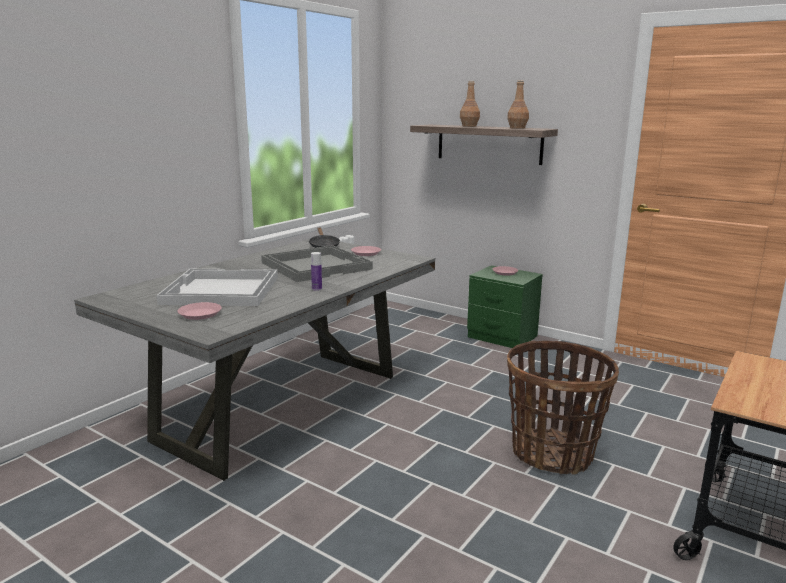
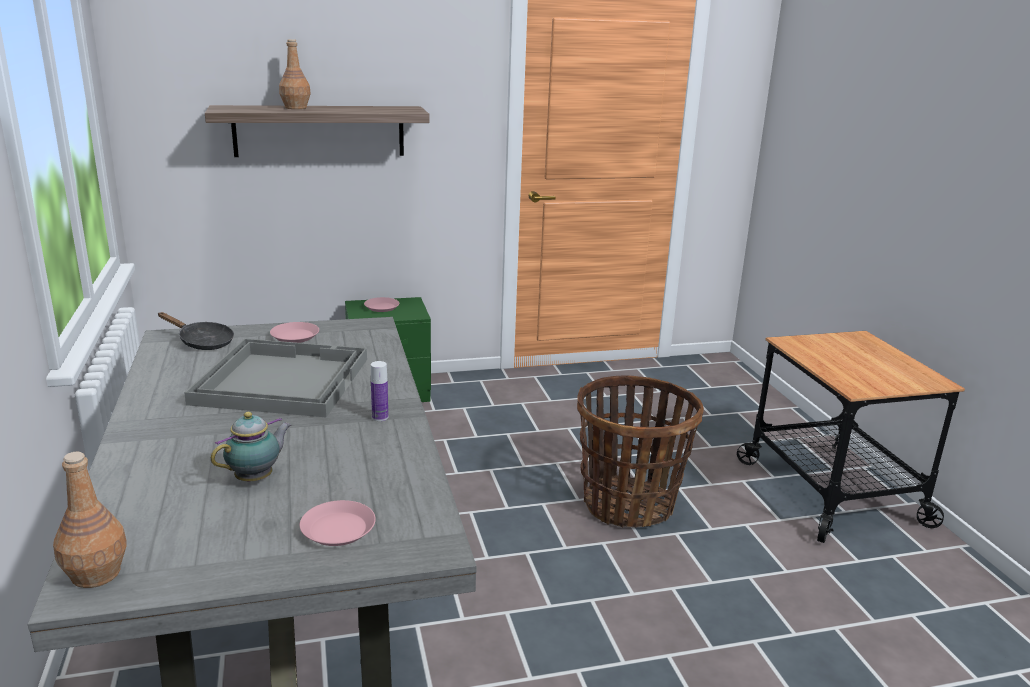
camera: 50 degrees left, 5 degrees up
white tray [156,269,278,306] -> teapot [211,412,291,482]
brown bottle [507,80,529,129] -> brown bottle moved to [53,452,127,588]

